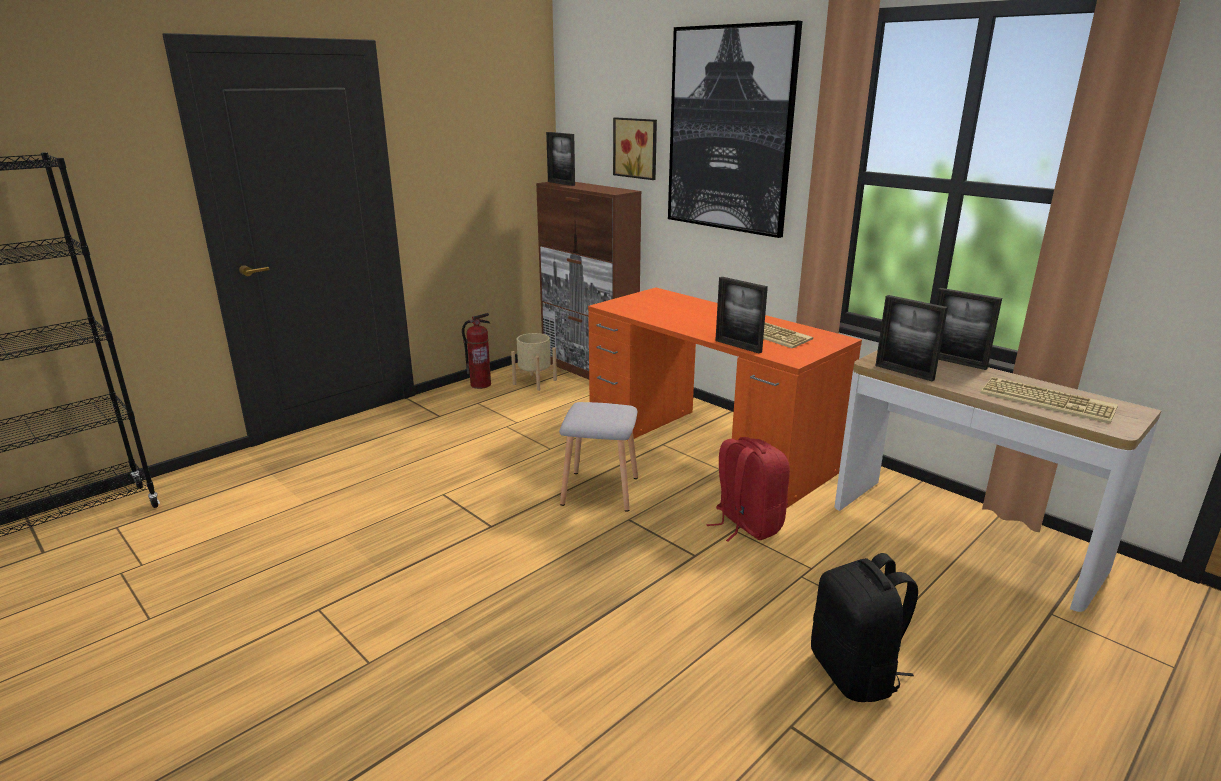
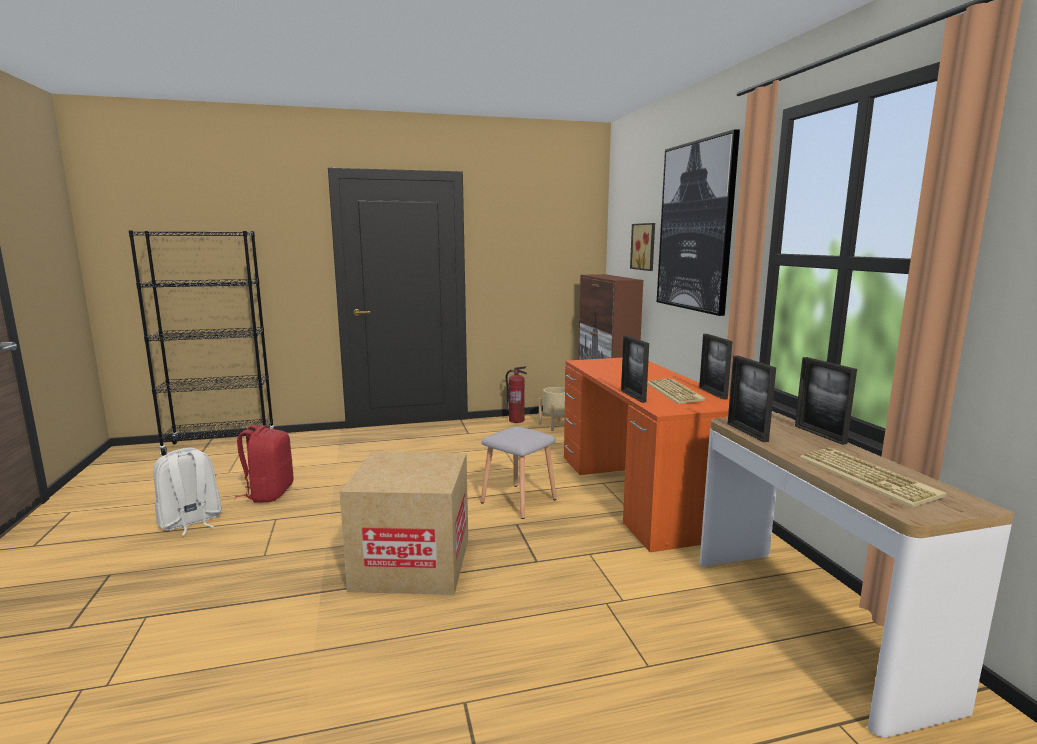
camera: 30 degrees right, 10 degrees down
picture frame [546,132,575,186] -> picture frame moved to [699,334,733,400]
red backpack [706,437,790,542] -> red backpack moved to [235,425,293,503]
black backpack [811,553,918,702] -> none
none -> white backpack [153,448,222,536]
none -> cardboard box [340,452,468,595]

